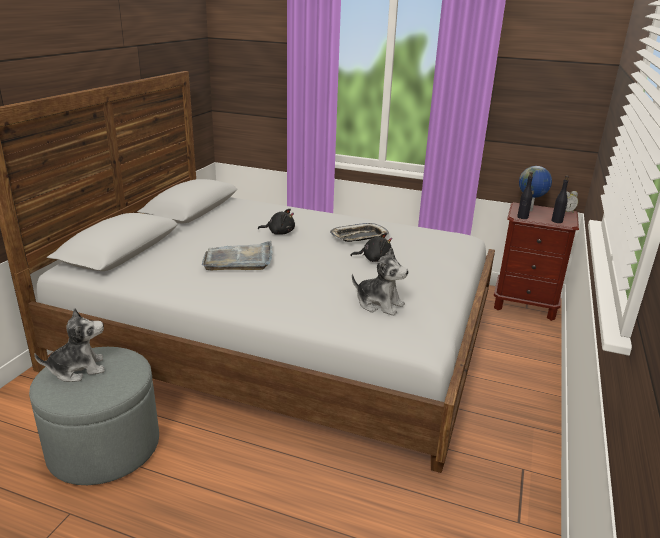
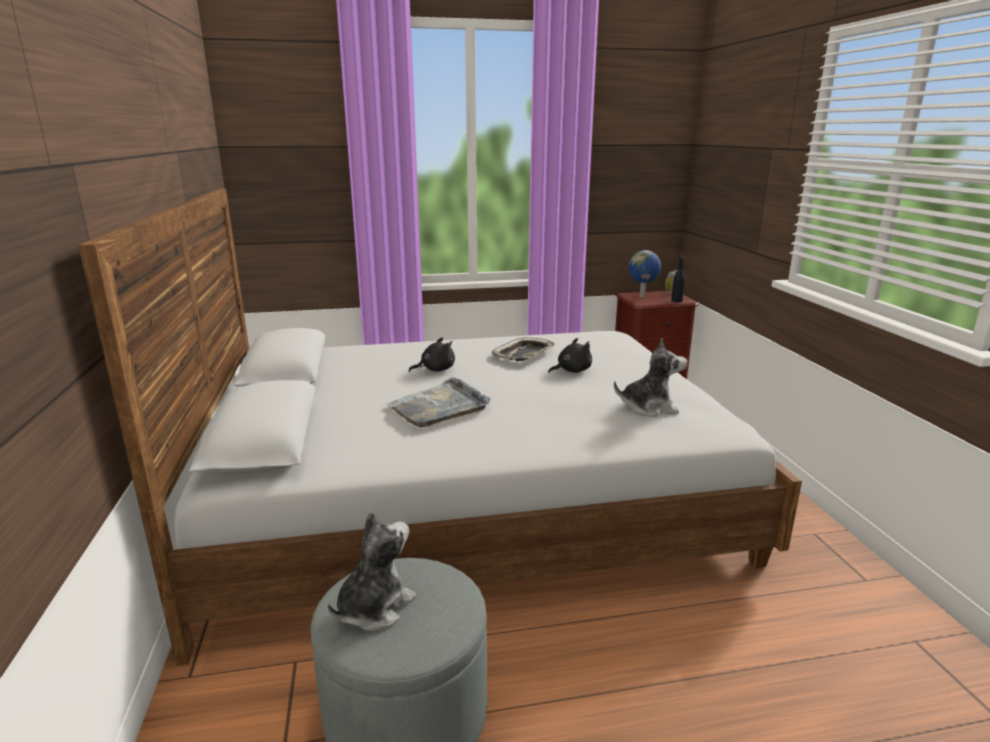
camera: 30 degrees left, 5 degrees down
black bottle [517,172,533,219] -> none

